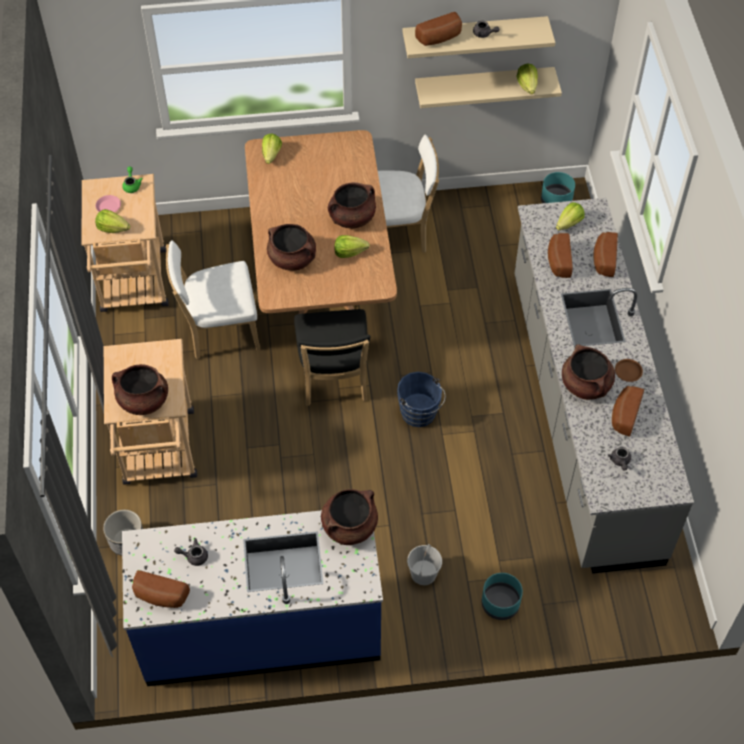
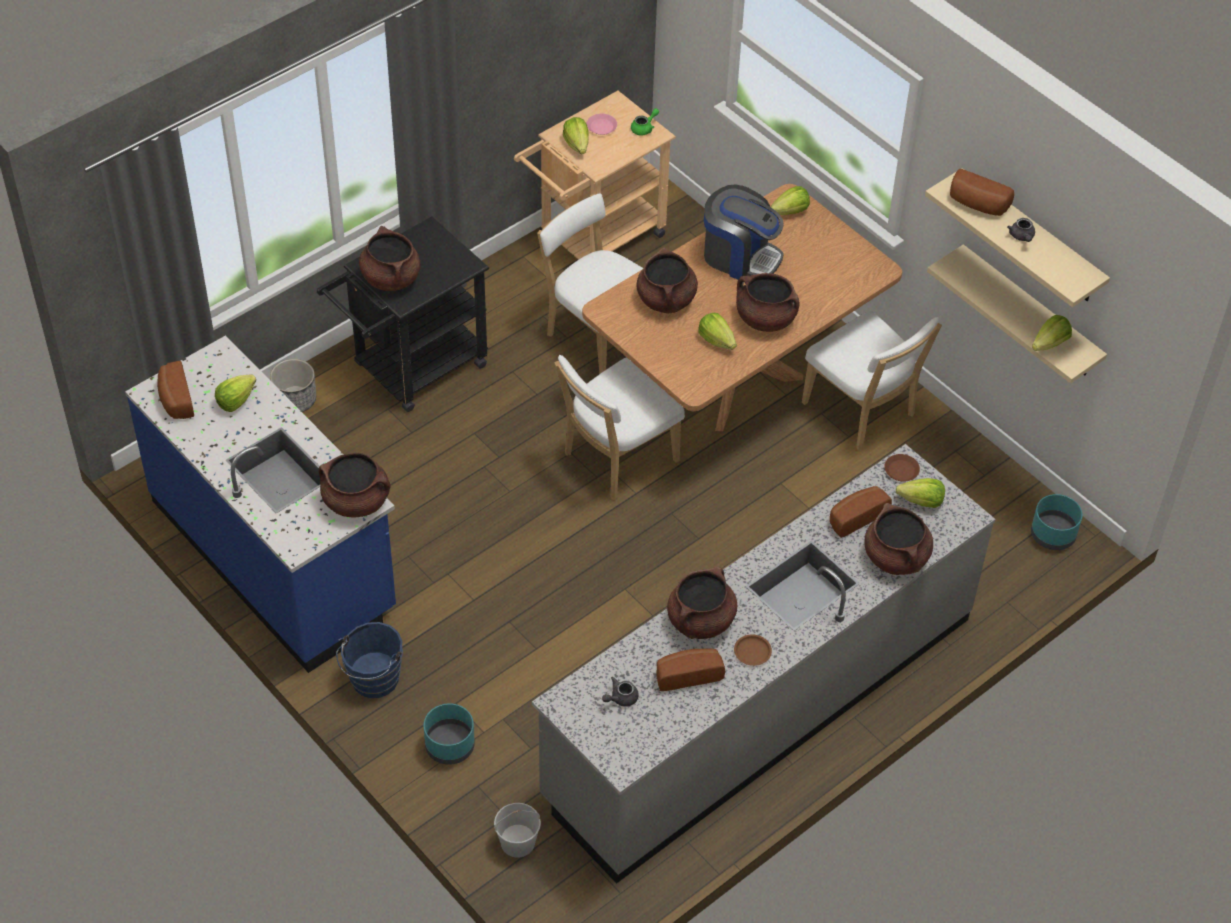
camera: 55 degrees right, 5 degrees down
beige cart [104,339,197,485] -> black cart [317,216,489,412]
grey teapot [174,538,208,566] -> lettuce [215,375,256,412]
black chair [294,309,371,406] -> white chair [554,355,685,500]
blue bucket [397,372,446,427] -> blue bucket moved to [336,622,403,698]
white bucket [407,544,442,585] -> white bucket moved to [494,803,541,858]
bread [593,232,618,277] -> brown cooking pot [865,503,933,575]
none -> coffee machine [704,184,784,280]
none -> brown plate [884,454,920,482]

